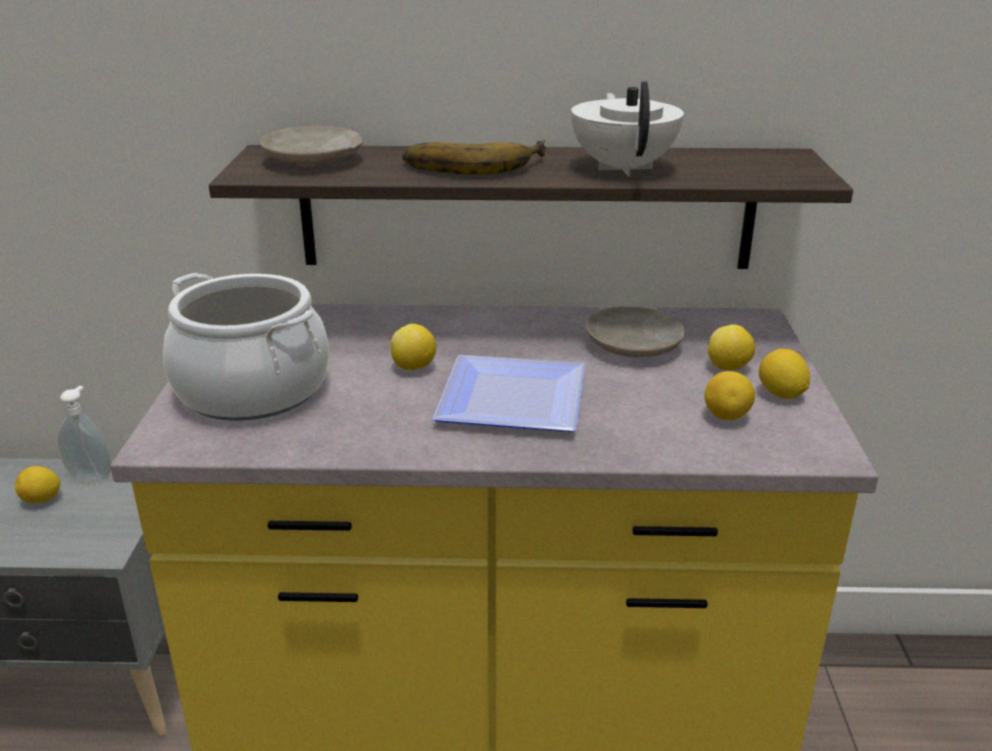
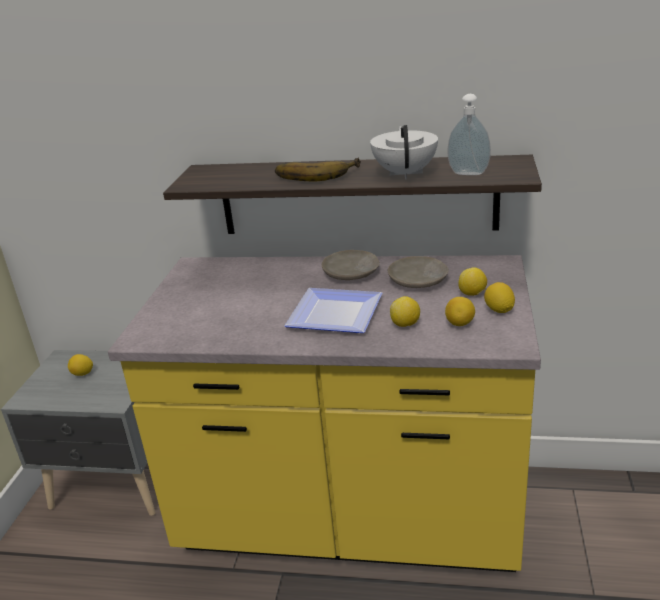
camera: 10 degrees right, 0 degrees up
soap dispenser [57,386,112,483] -> soap dispenser moved to [448,94,491,175]
cooking pot [163,273,329,421] -> none
beige plate [260,126,363,168] -> beige plate moved to [322,250,380,280]
lemon [390,324,436,370] -> lemon moved to [390,296,420,327]

